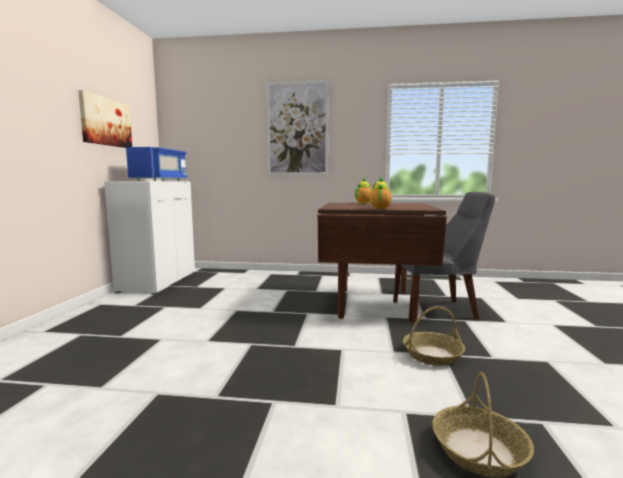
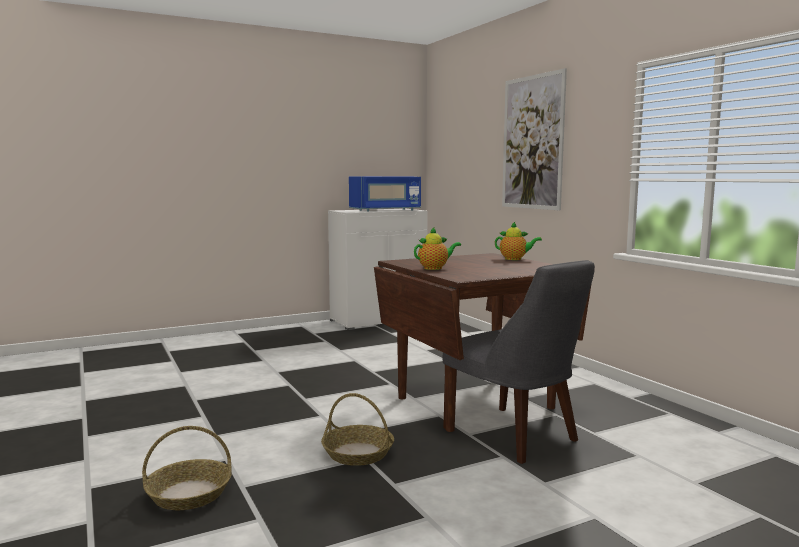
camera: 55 degrees right, 0 degrees up
picture [78,90,132,148] -> none

